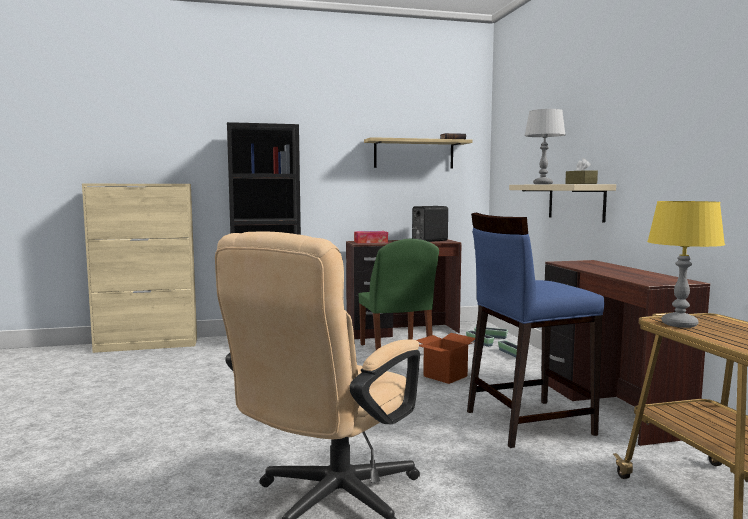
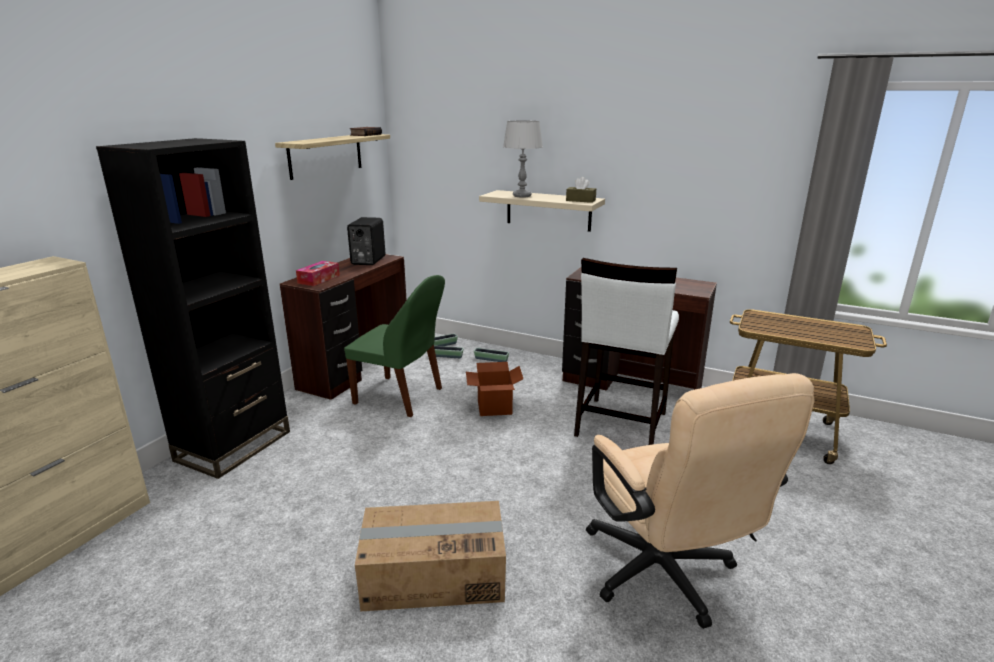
camera: 50 degrees left, 15 degrees up
blue stool [467,212,604,448] -> white stool [574,258,679,445]
yellow table lamp [647,201,725,328] -> none
none -> cardboard box [355,501,506,612]

